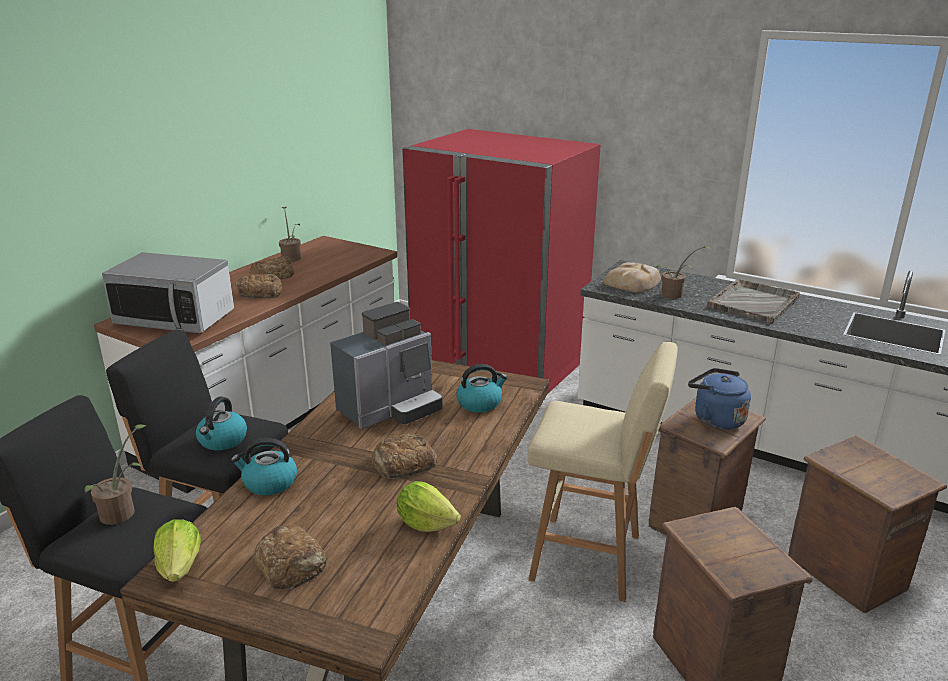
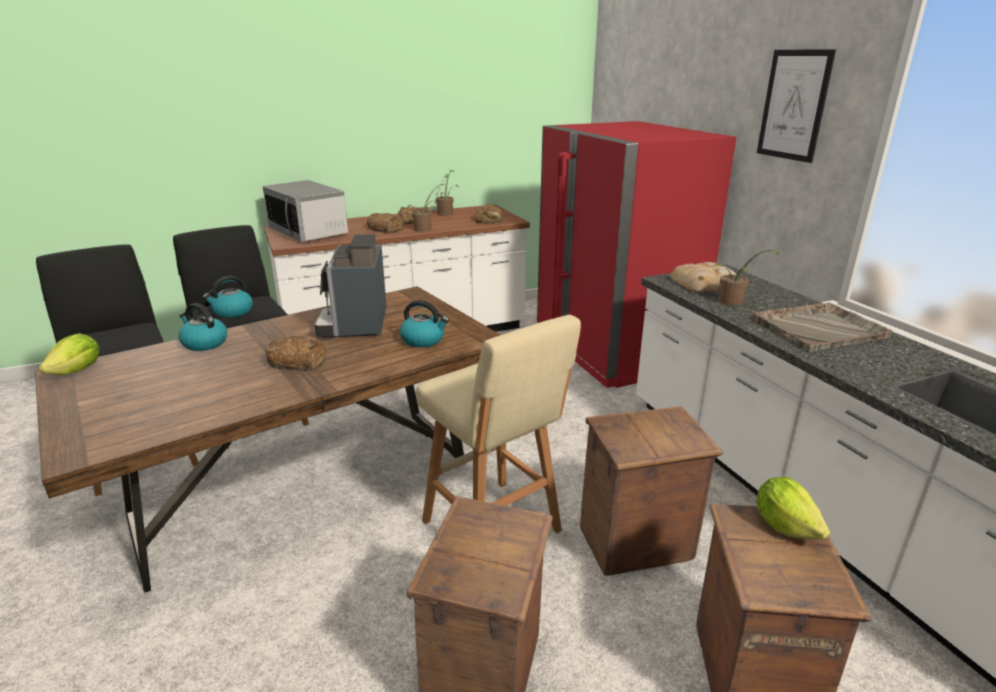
camera: 35 degrees right, 0 degrees up
potted plant [85,424,146,525] -> potted plant moved to [407,184,447,232]
bread [254,524,328,589] -> bread moved to [475,204,503,224]
coffee machine [330,302,443,429] -> coffee machine turned 90 degrees clockwise [315,234,386,337]
lettuce [397,481,461,532] -> lettuce moved to [756,477,830,540]
blue kettle [688,368,751,430] -> none
none -> picture [757,49,836,163]

